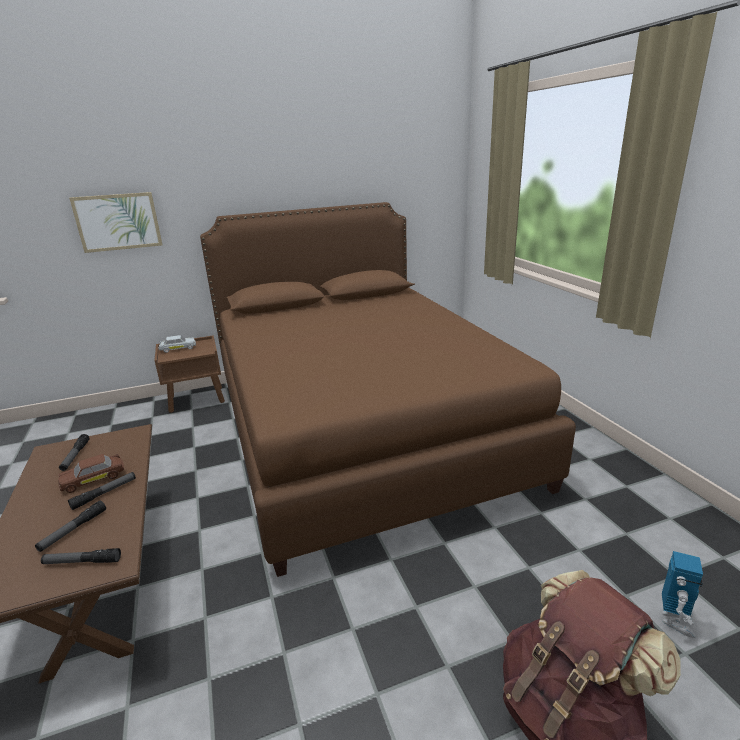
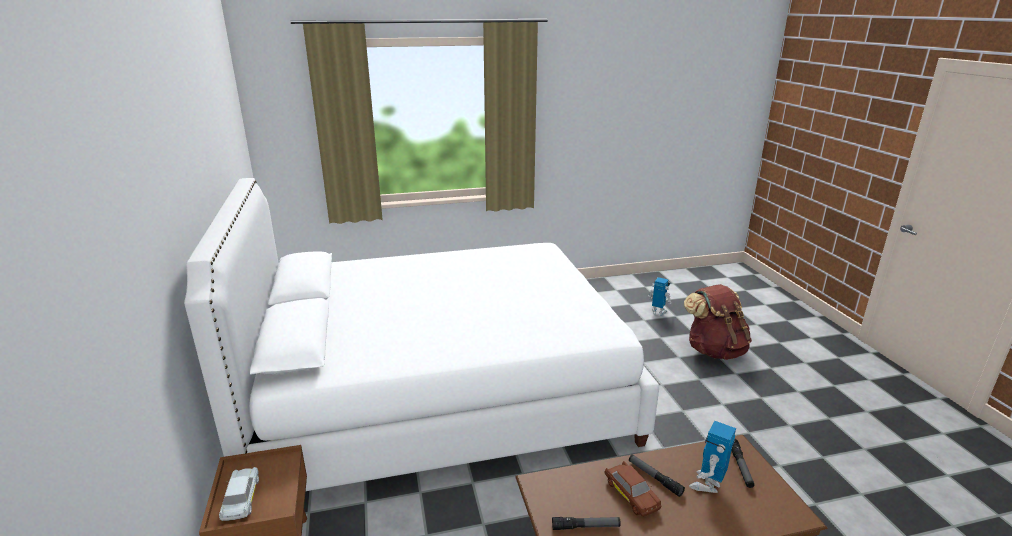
camera: 85 degrees left, 0 degrees up
flashlight [35,501,106,552] -> toy robot [689,421,736,493]
picture [69,192,163,253] -> none
brown bed [200,202,576,577] -> white bed [184,178,659,491]

